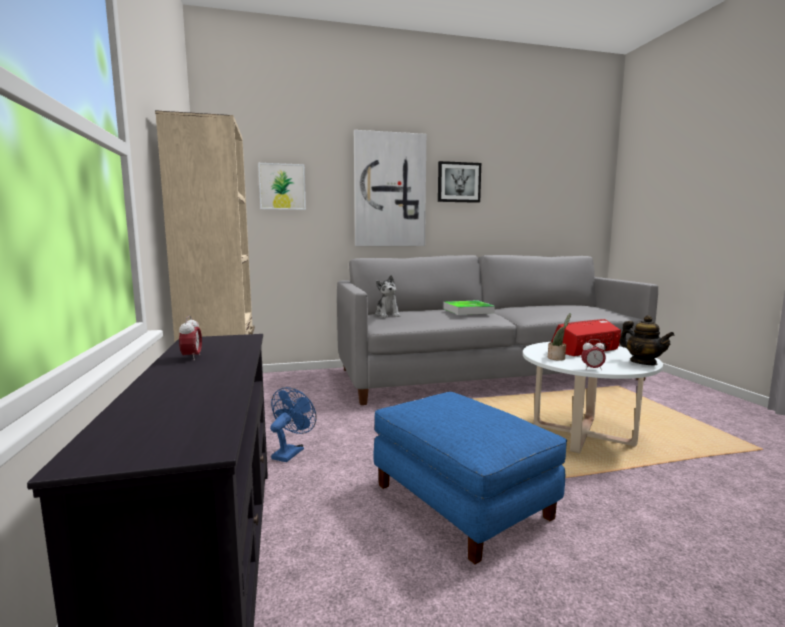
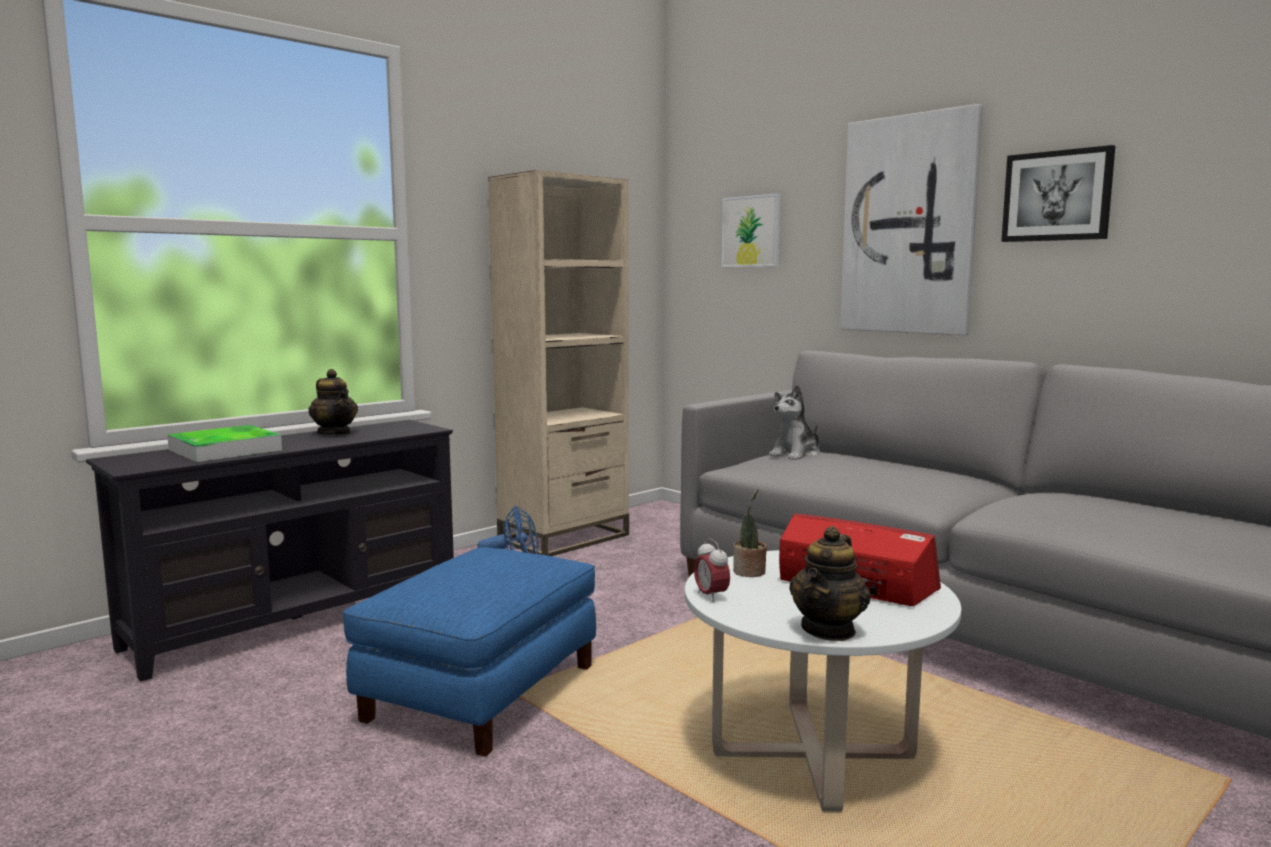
camera: 60 degrees right, 0 degrees up
alarm clock [179,316,202,360] -> teapot [308,369,358,435]
tray [443,300,495,315] -> tray moved to [167,425,282,462]

